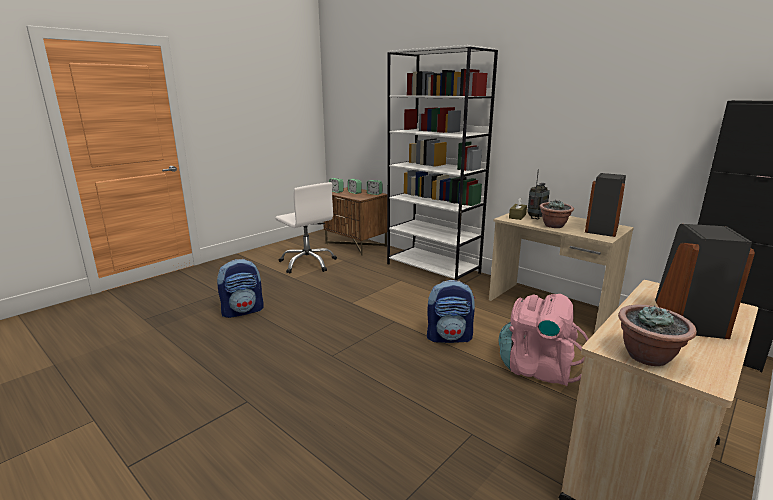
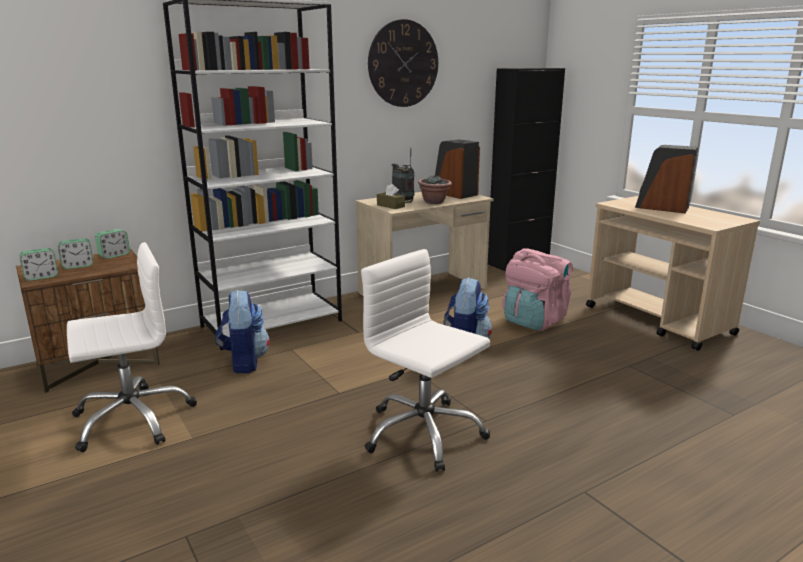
camera: 75 degrees left, 0 degrees up
backpack [217,259,263,318] -> backpack moved to [215,290,270,373]
potted plant [618,304,697,366] -> none
none -> white office chair [361,249,490,472]
none -> wall clock [368,19,438,107]

